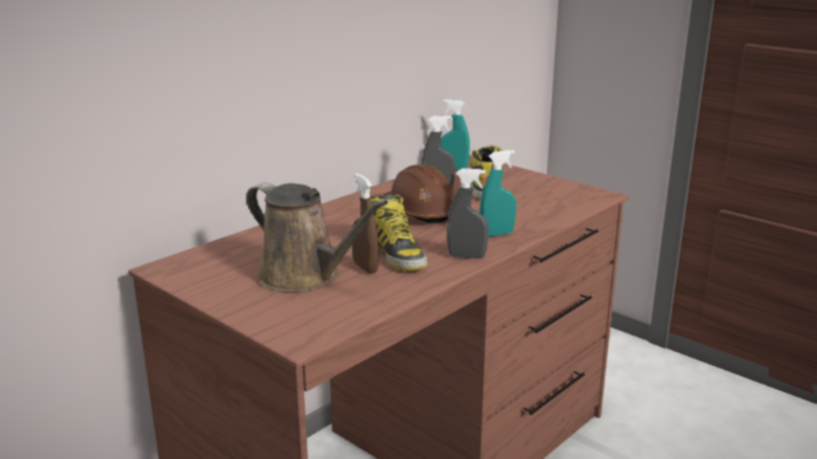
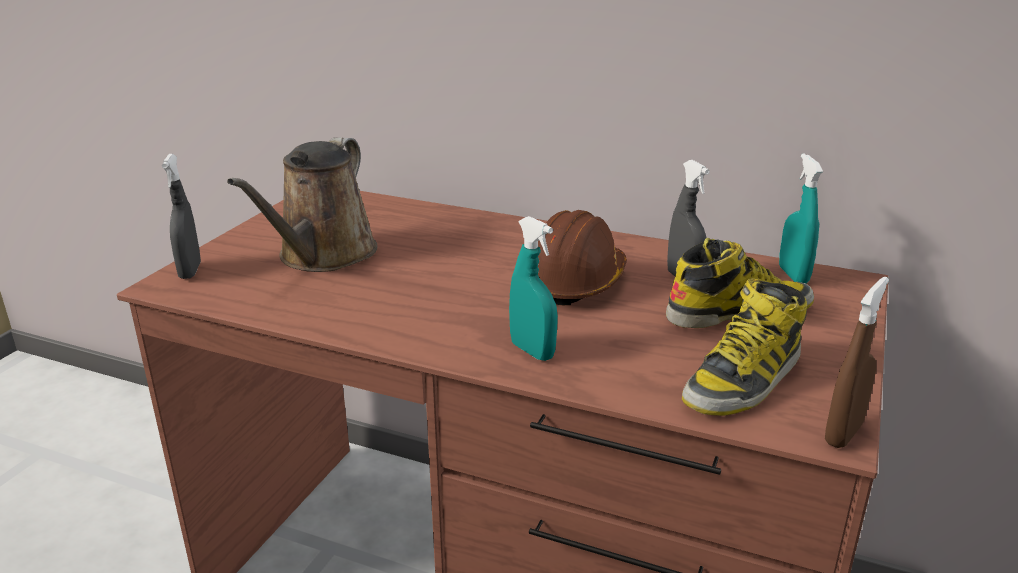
camera: 70 degrees right, 5 degrees up
brown spray bottle [352,173,379,274] -> brown spray bottle moved to [825,277,889,448]
boot [370,194,427,271] -> boot moved to [682,278,807,416]
grey spray bottle [447,168,489,259] -> grey spray bottle moved to [162,154,201,279]

